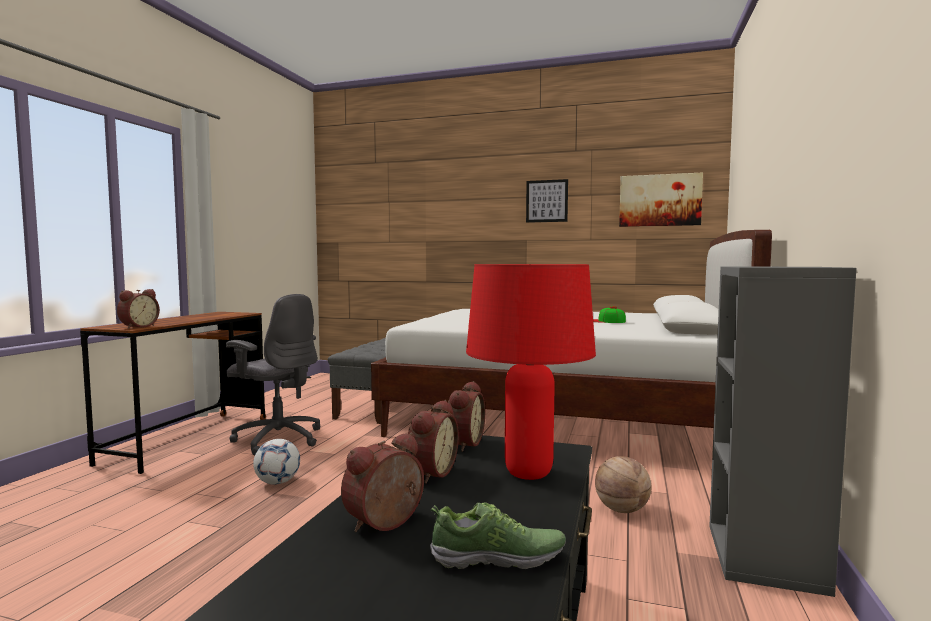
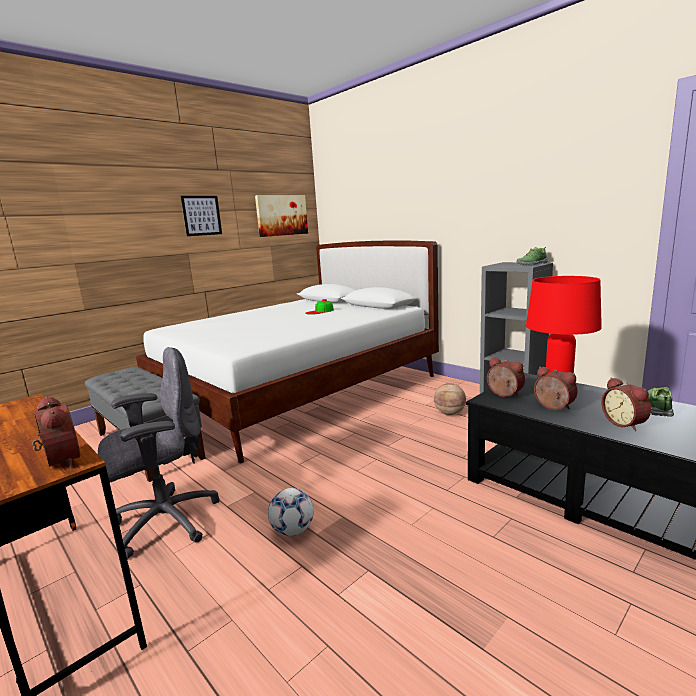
camera: 60 degrees left, 10 degrees up
none -> shoe [517,247,548,265]

